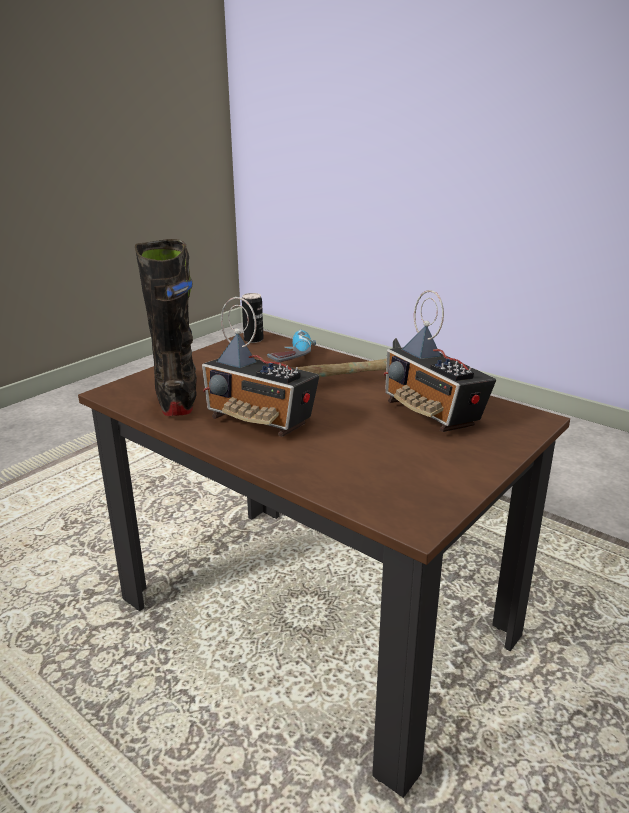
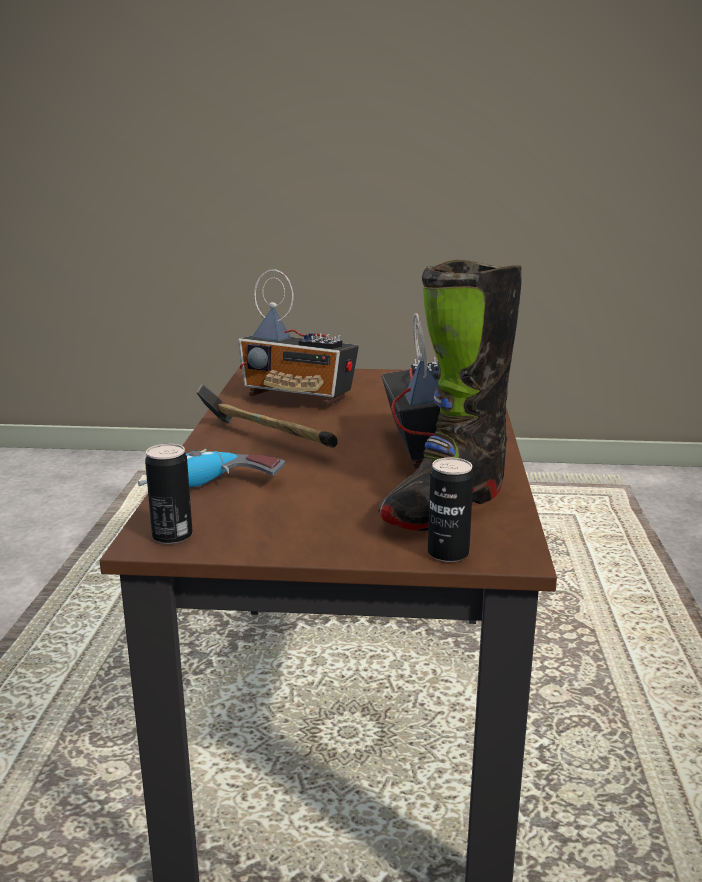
camera: 125 degrees left, 5 degrees down
radio [384,290,496,432] -> radio turned 90 degrees clockwise [238,269,359,405]
none -> can [428,458,474,562]

